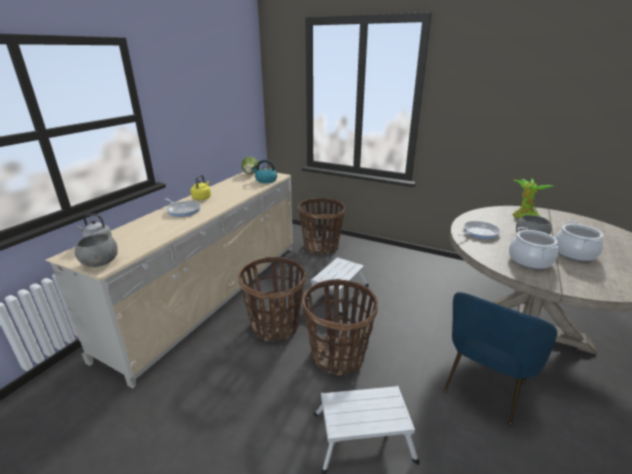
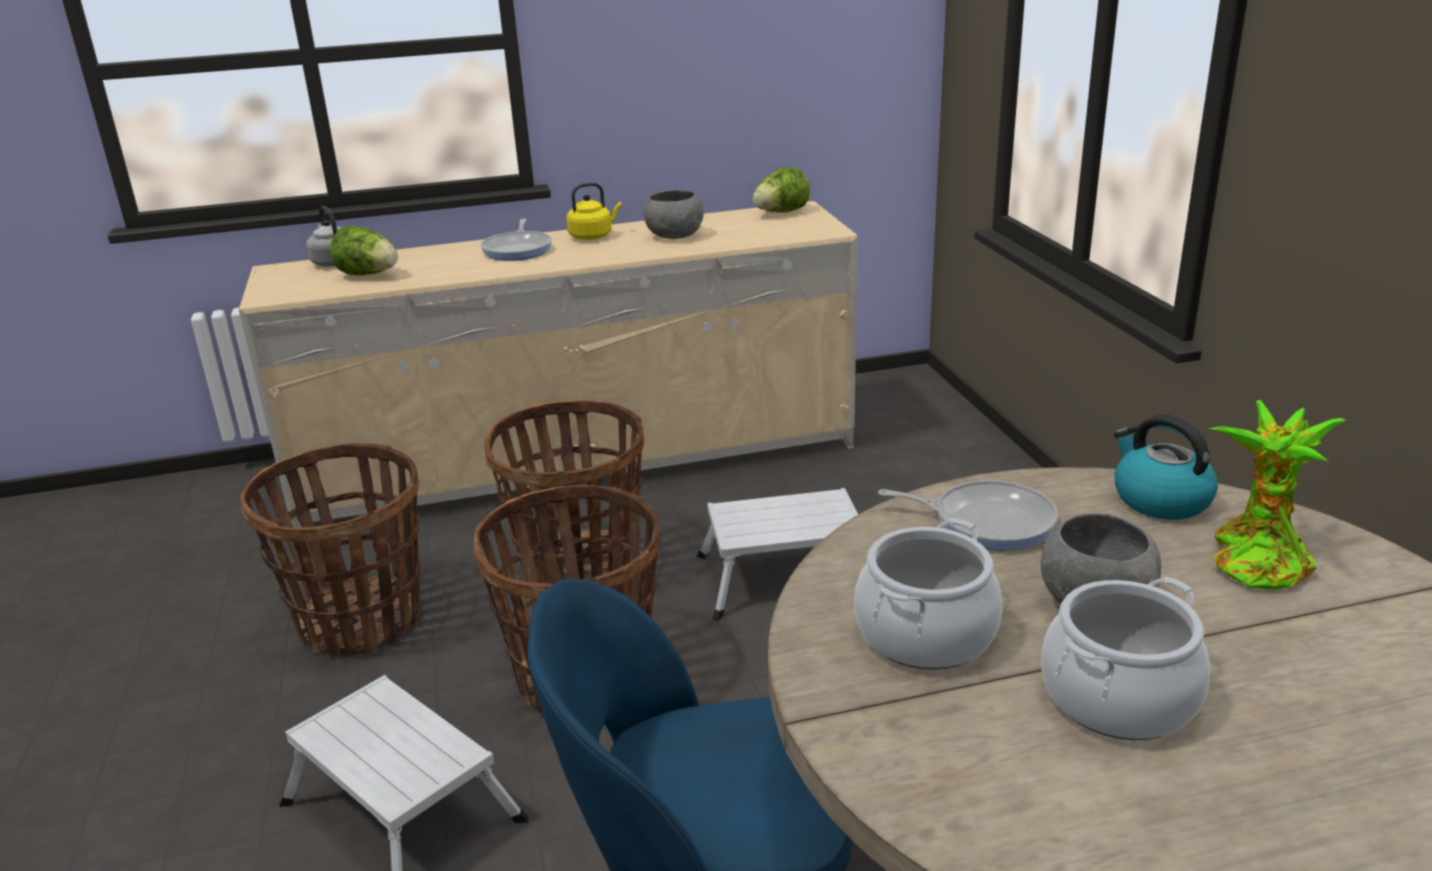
camera: 50 degrees right, 0 degrees up
grey bowl [75,234,118,267] -> grey bowl moved to [644,190,704,239]
kettle [251,160,277,183] -> kettle moved to [1114,415,1218,520]
basket [298,198,345,255] -> basket moved to [240,443,421,657]
none -> lettuce [330,226,398,275]

